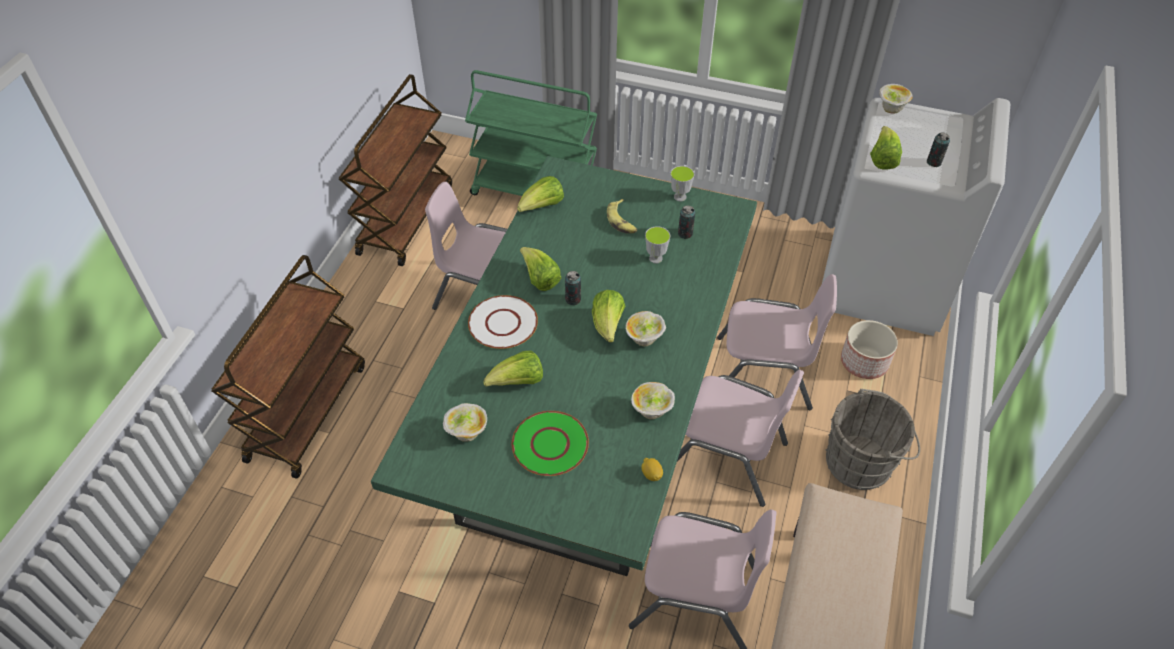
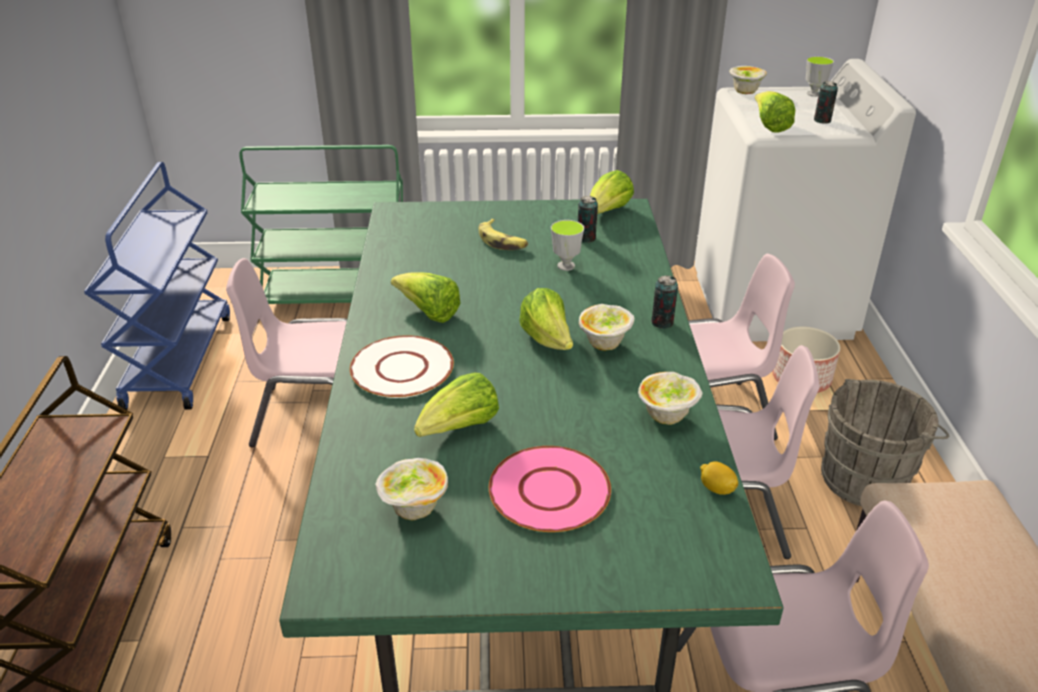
camera: 20 degrees left, 15 degrees down
brown cart [339,74,452,266] -> blue cart [84,162,230,410]
green plate [512,411,589,476] -> pink plate [489,446,611,532]
lettuce [517,176,564,212] -> lettuce moved to [590,170,634,214]
can [565,271,581,305] -> can moved to [651,275,678,329]
cup [671,166,694,202] -> cup moved to [806,56,834,97]

